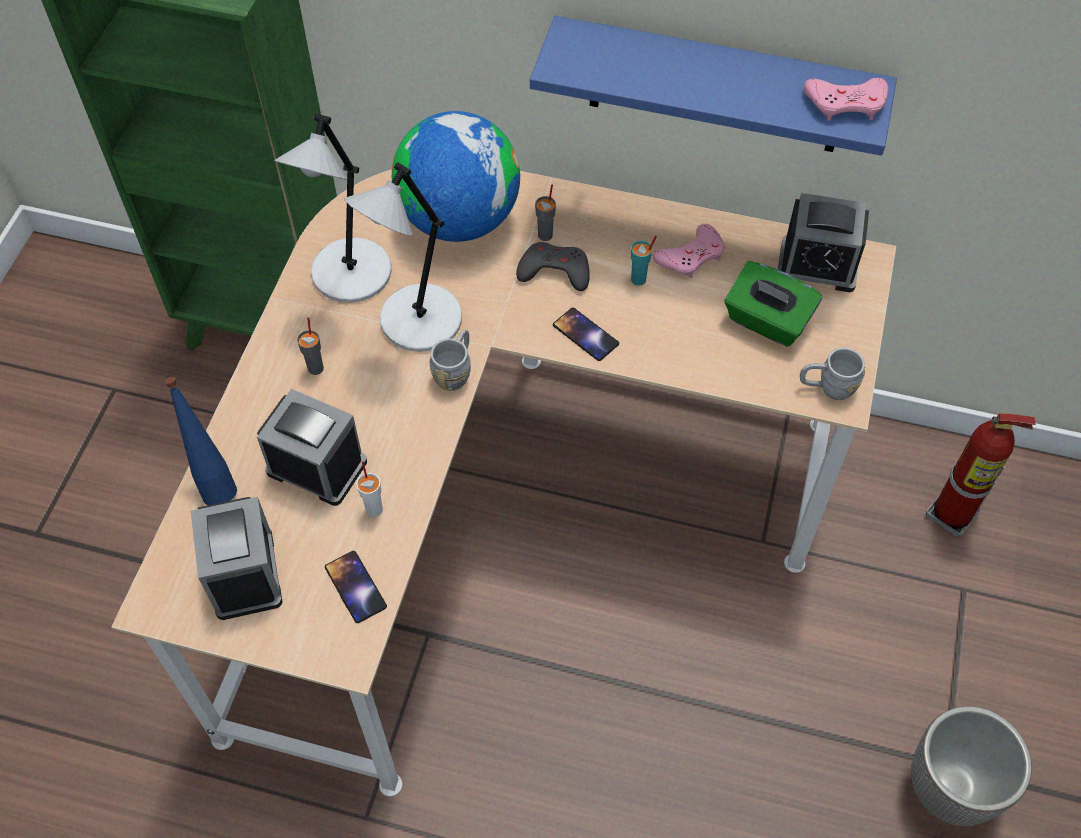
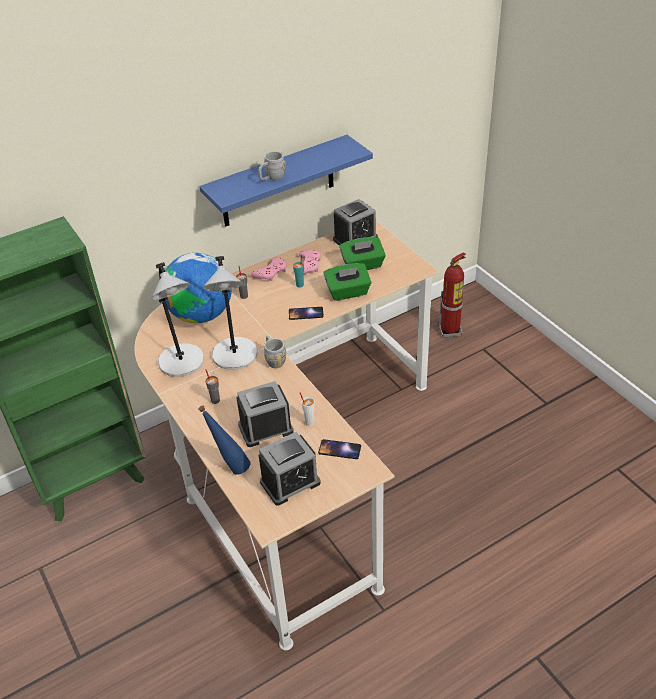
camera: 45 degrees left, 15 degrees down
alarm clock [191,497,282,620] -> alarm clock turned 120 degrees clockwise [259,432,321,506]
grey game controller [516,242,590,291] -> none
grey mug [800,348,865,400] -> grey mug moved to [258,151,286,181]
pink game controller [804,78,888,121] -> pink game controller moved to [251,257,287,281]
planter [911,706,1032,826] -> none
none -> green tissue box [323,263,372,301]

